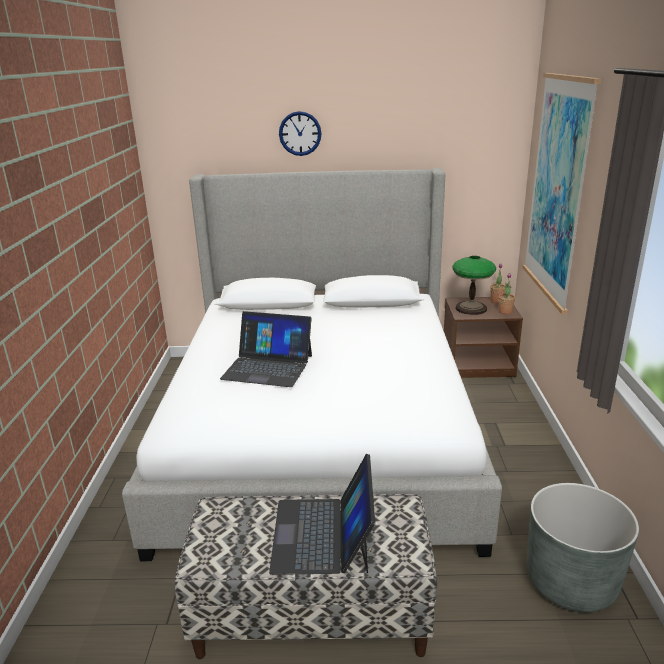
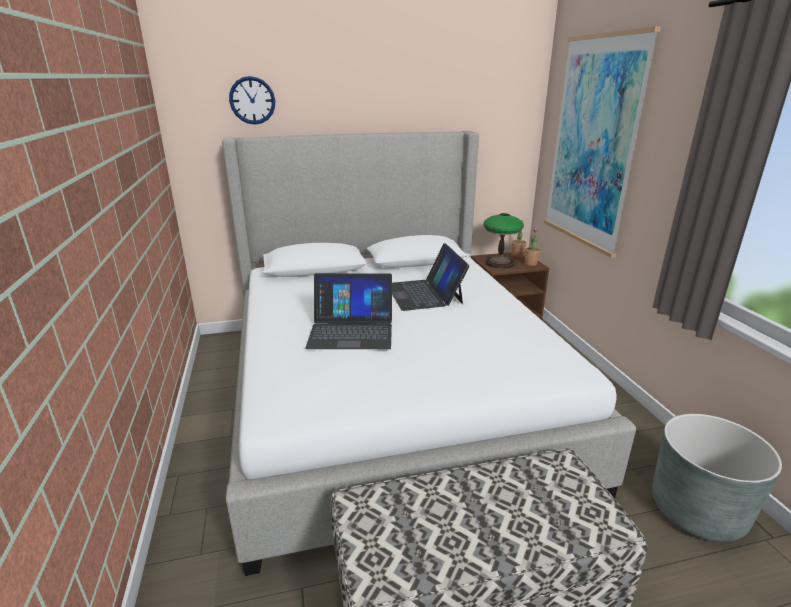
camera: 15 degrees left, 0 degrees up
laptop [269,454,375,575] -> laptop moved to [392,243,469,311]
wall clock [279,111,322,156] -> wall clock moved to [229,76,275,124]

